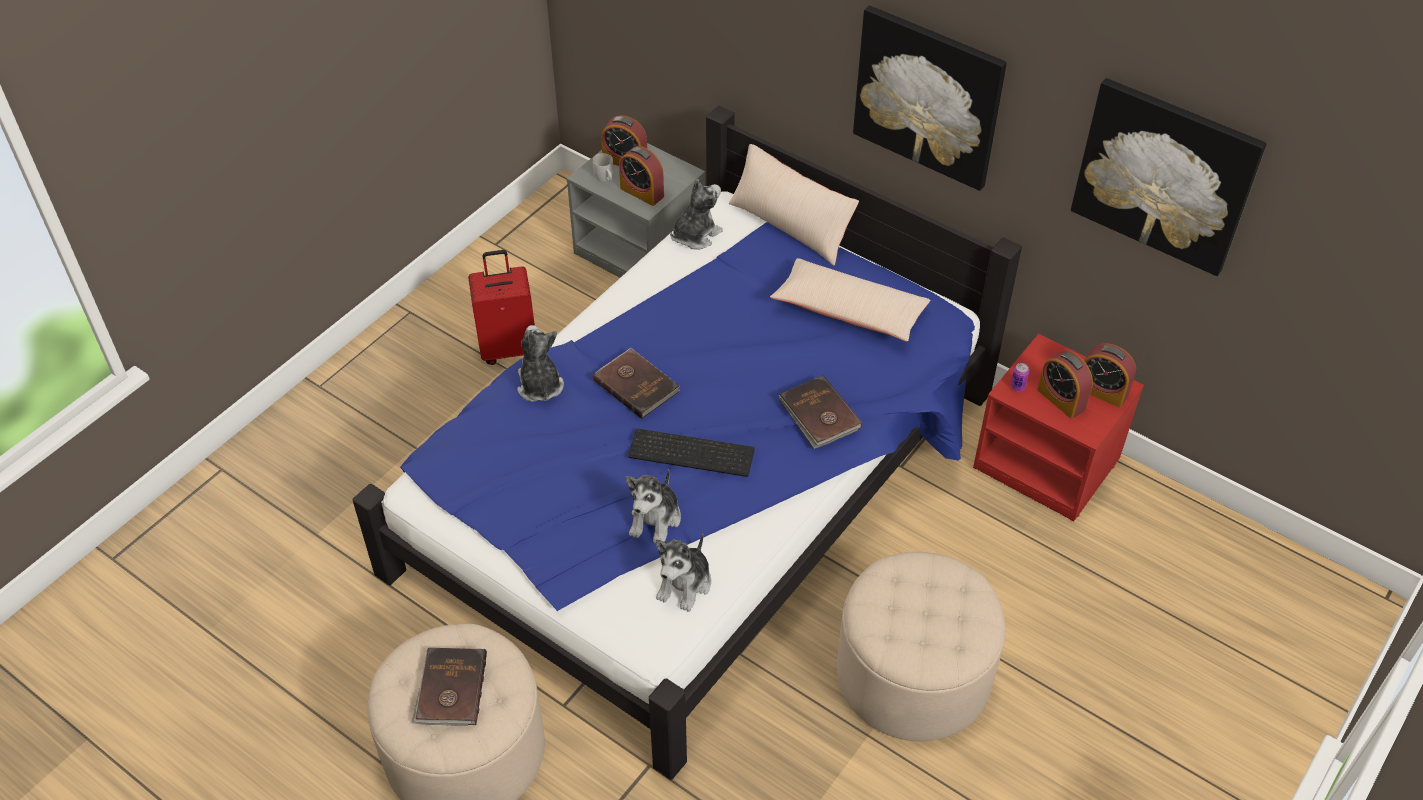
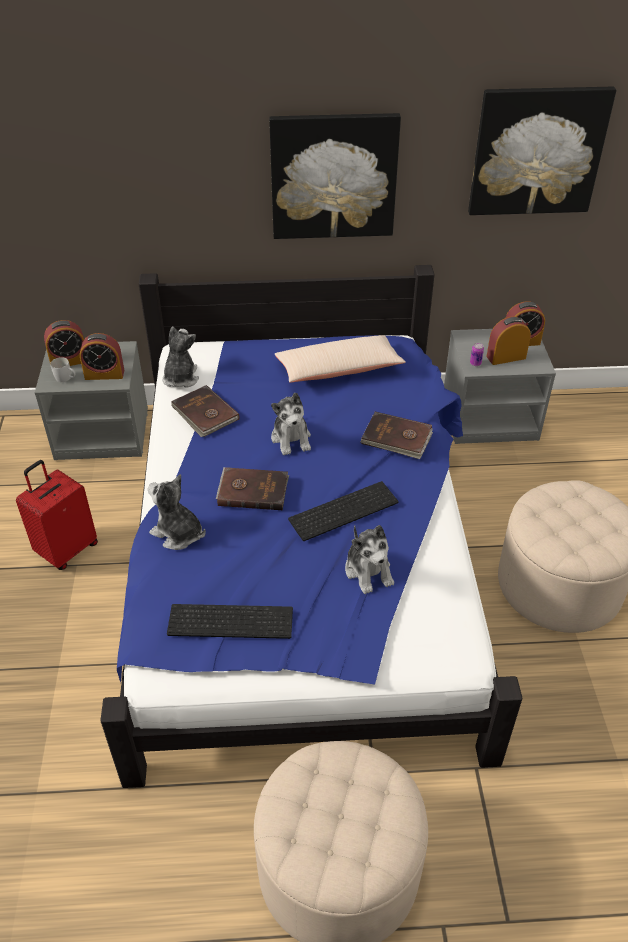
camera: 40 degrees left, 5 degrees down
brown book [412,648,487,726] -> brown book moved to [171,385,240,437]
plush toy [655,533,711,612] -> plush toy moved to [271,393,311,455]
beige pillow [729,144,859,266] -> none
red nightstand [973,334,1144,522] -> grey nightstand [444,329,556,444]
alarm clock [1037,350,1093,419] -> alarm clock turned 150 degrees clockwise [486,317,531,365]
none -> keyboard [167,604,293,639]

